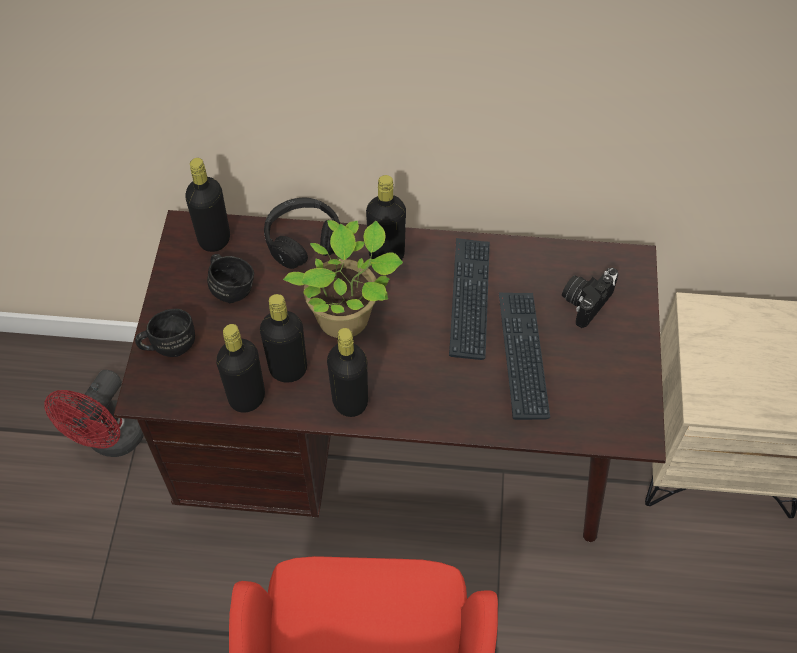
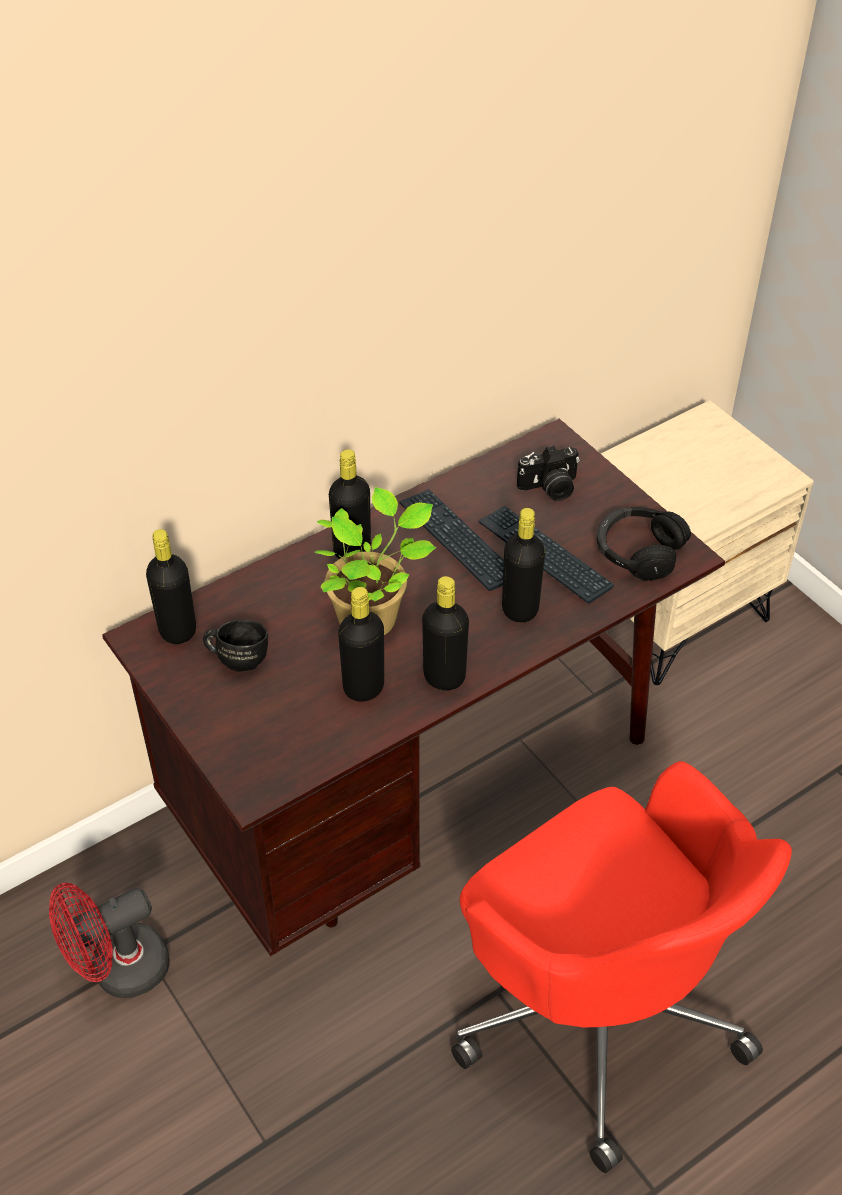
camera: 40 degrees left, 10 degrees down
red fan [44,370,144,457] -> red fan turned 75 degrees clockwise [49,883,169,998]
black mug [135,309,195,357] -> none
black bottle [216,324,265,413] -> black bottle moved to [502,508,545,623]
black headphones [264,197,340,269] -> black headphones moved to [597,507,691,581]
camera [562,267,618,328] -> camera turned 105 degrees counterclockwise [517,445,580,501]

